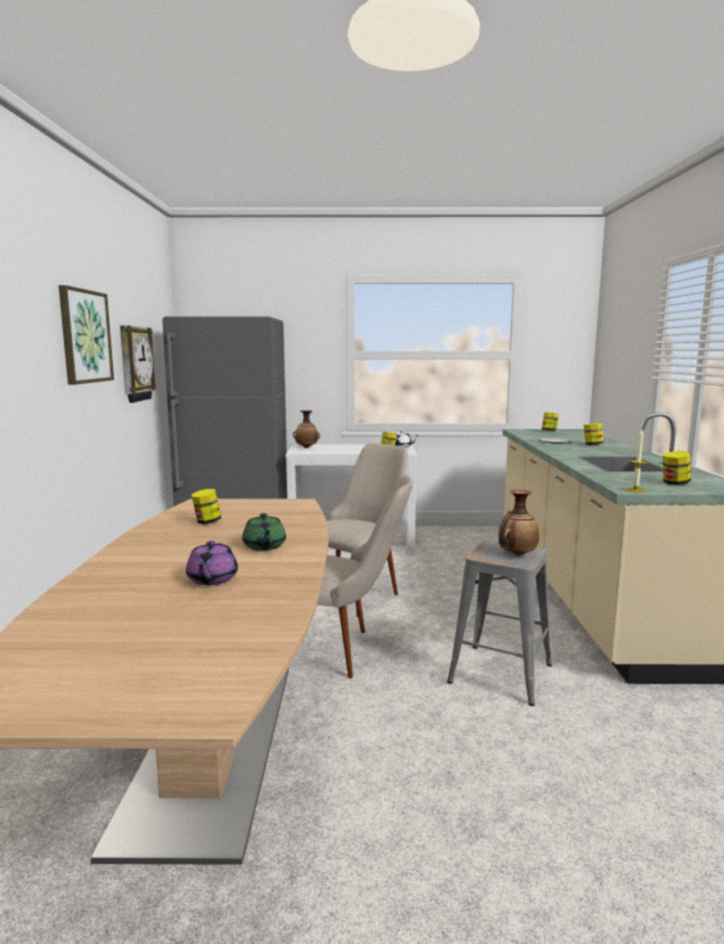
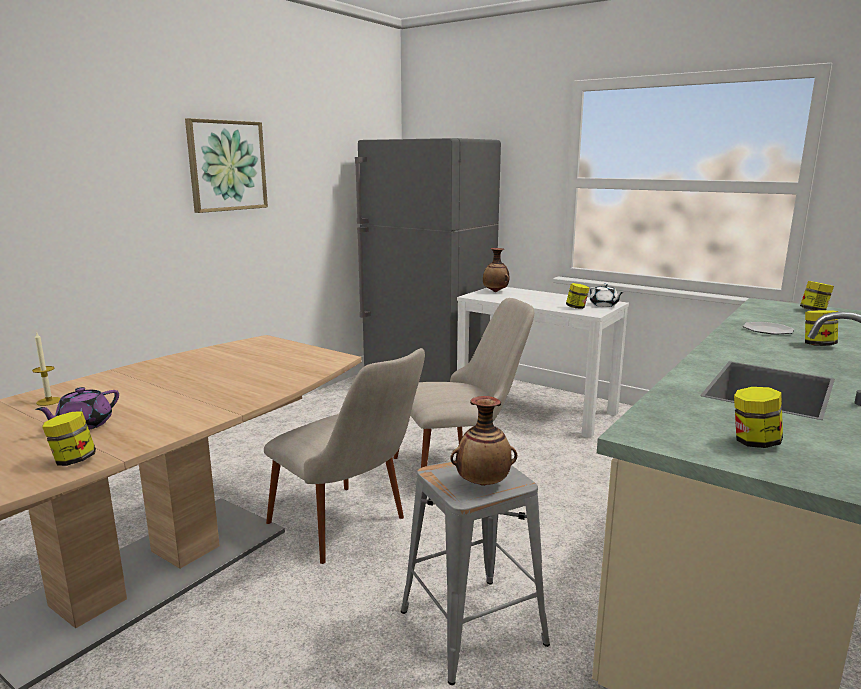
camera: 35 degrees right, 5 degrees up
wall clock [120,325,156,403] -> none
jar [192,489,221,524] -> jar moved to [42,412,96,466]
green teapot [242,513,286,551] -> none
candle [626,429,648,493] -> candle moved to [32,331,60,406]

